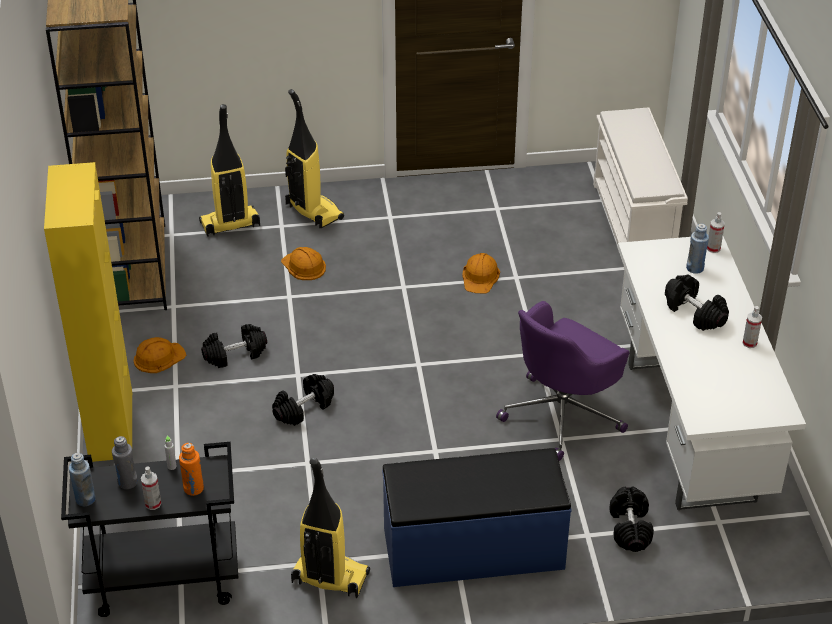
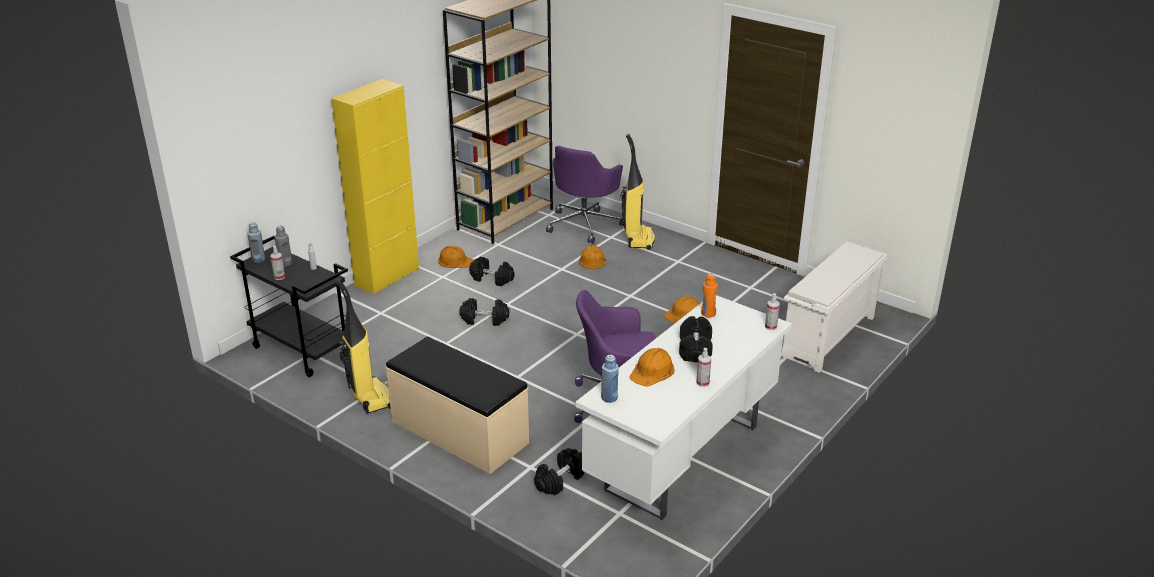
camera: 45 degrees right, 10 degrees down
orange bottle [179,443,204,496] -> orange bottle moved to [701,273,718,317]
vacuum cleaner [199,104,260,237] -> purple office chair [546,146,623,243]
blue bench [382,448,572,587] -> beige bench [386,337,529,474]
blue bottle [686,224,709,274] -> blue bottle moved to [601,354,619,403]
none -> orange hard hat [630,348,675,387]

